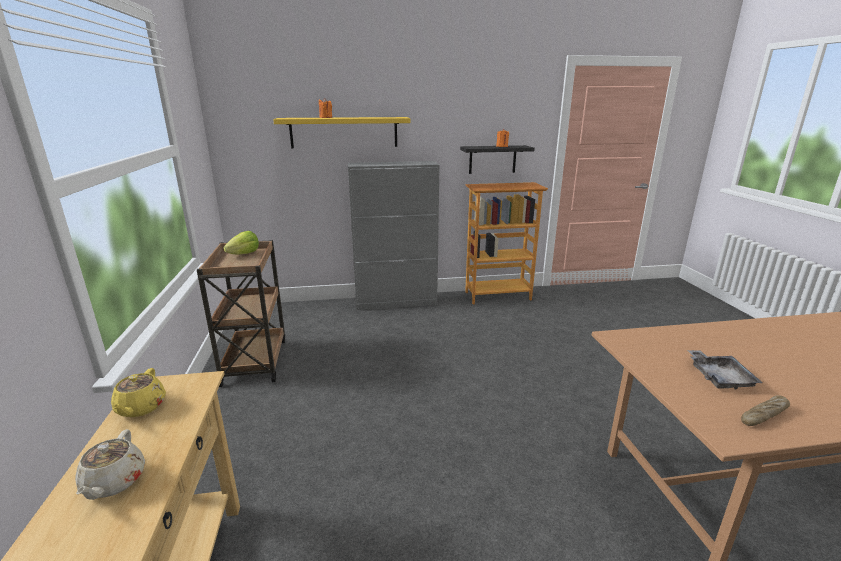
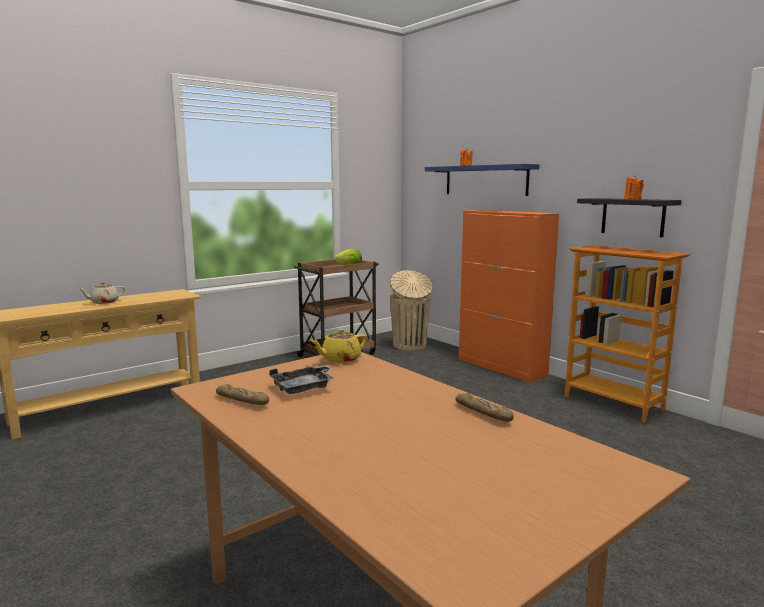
camera: 60 degrees right, 10 degrees down
yellow teapot [111,368,166,417] -> yellow teapot moved to [311,329,367,363]
yellow shelf [273,117,411,148] -> blue shelf [425,164,540,196]
grey cabinet [348,161,440,310] -> orange cabinet [459,210,559,383]
none -> beige trash can [390,270,432,350]
none -> bread [456,393,514,422]

